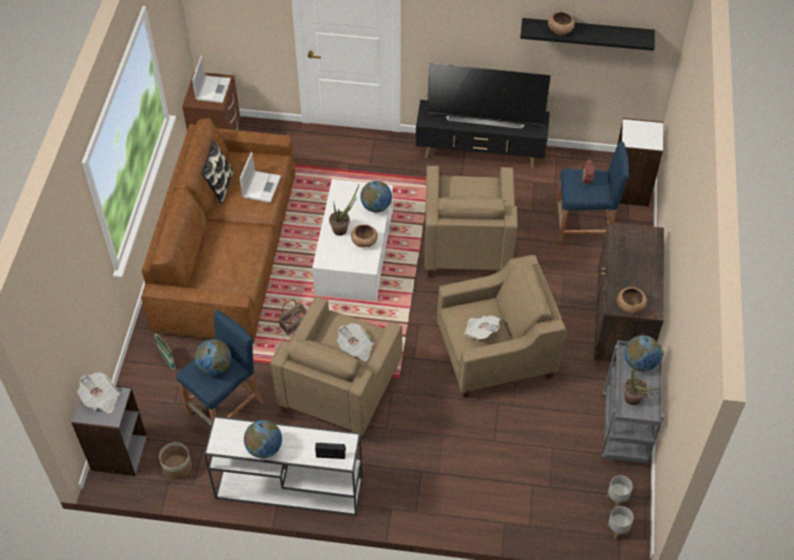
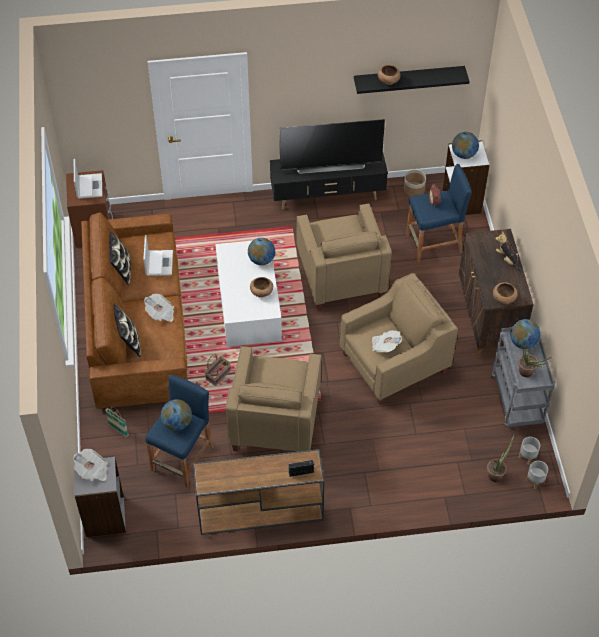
camera: 15 degrees left, 0 degrees up
planter [159,442,192,480] -> planter moved to [404,170,426,196]
white console table [204,416,363,516] -> brown console table [193,449,324,535]
globe [244,420,282,458] -> globe moved to [452,132,479,159]
potted plant [329,185,359,236] -> potted plant moved to [487,435,514,482]
newspaper [337,323,374,361] -> newspaper moved to [144,294,174,322]
none -> pillow [114,304,141,357]
none -> plush toy [495,231,522,272]

